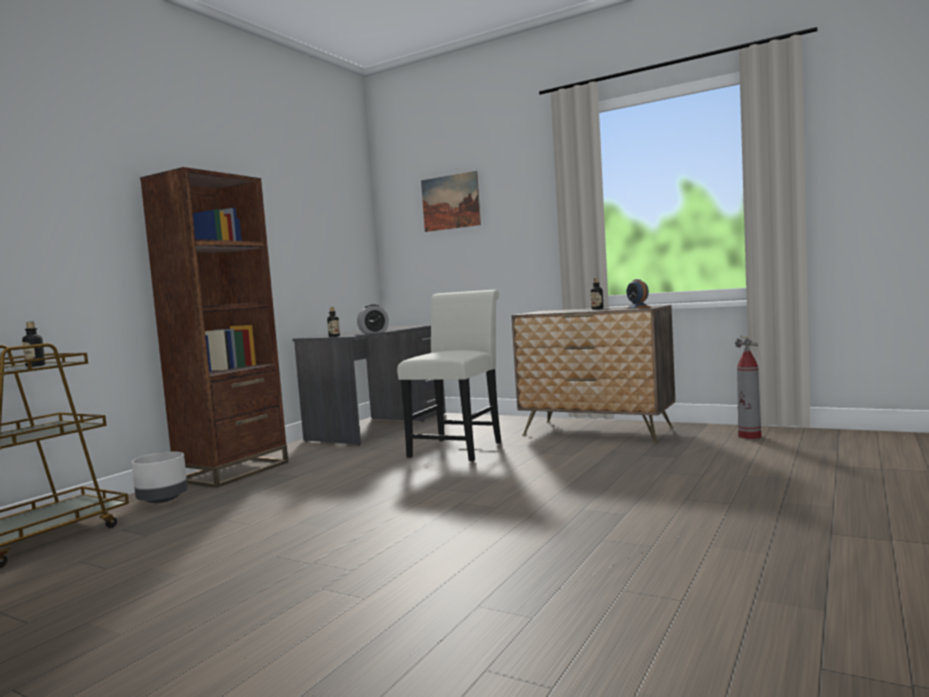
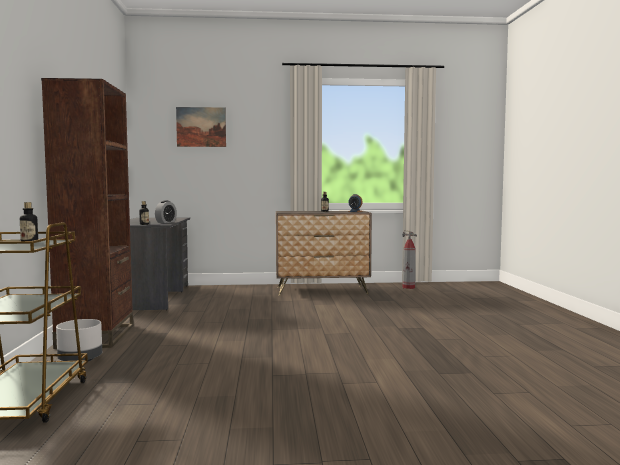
camera: 35 degrees left, 0 degrees up
white chair [397,290,502,461] -> none

